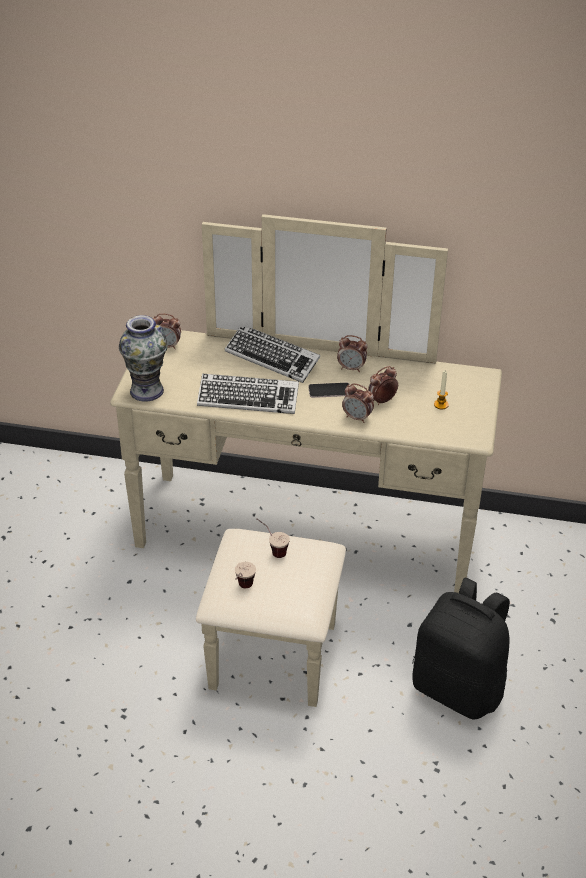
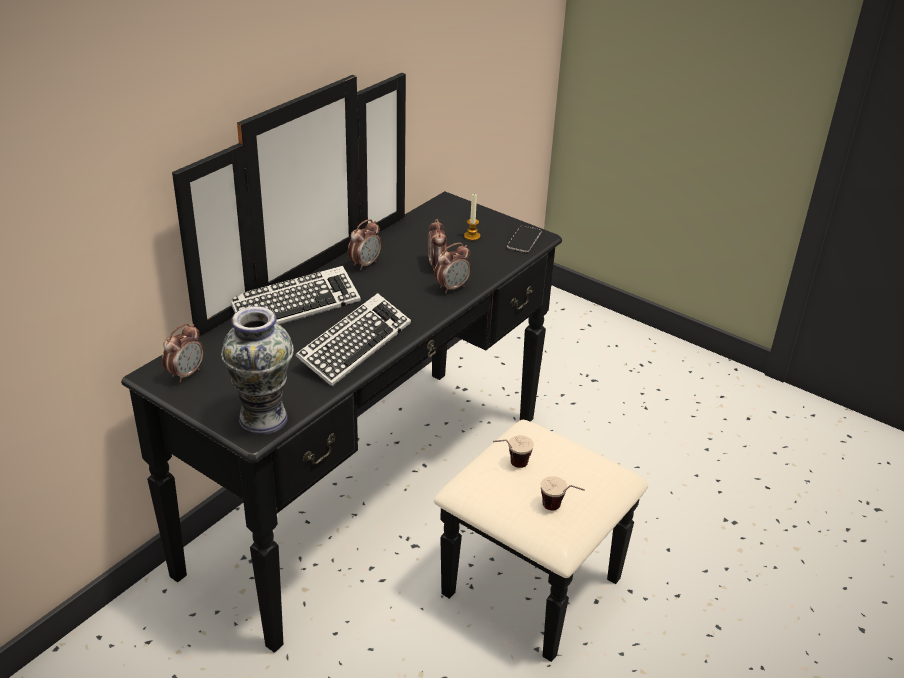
camera: 65 degrees left, 5 degrees down
beige dresser [110,214,502,707] -> black dresser [121,73,648,662]
phone [308,383,350,398] -> phone moved to [507,226,542,252]
black backpack [412,578,510,720] -> none

